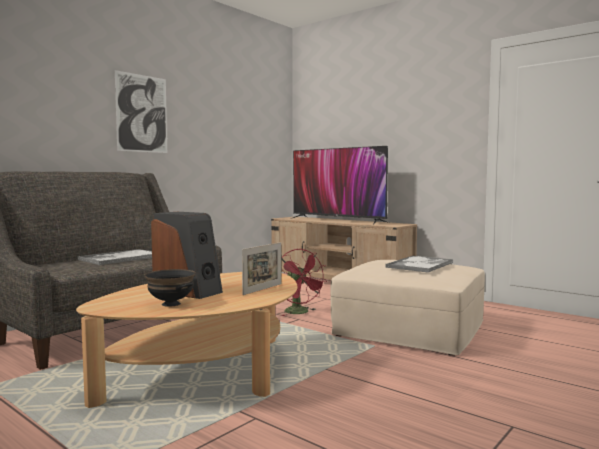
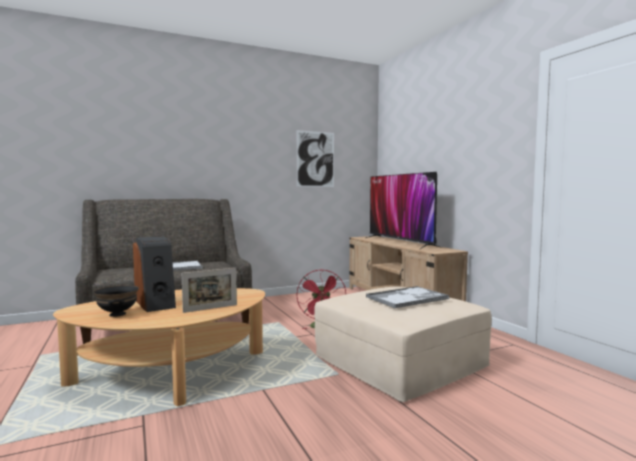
camera: 25 degrees right, 0 degrees up
picture [115,70,167,153] -> picture moved to [297,130,334,187]

